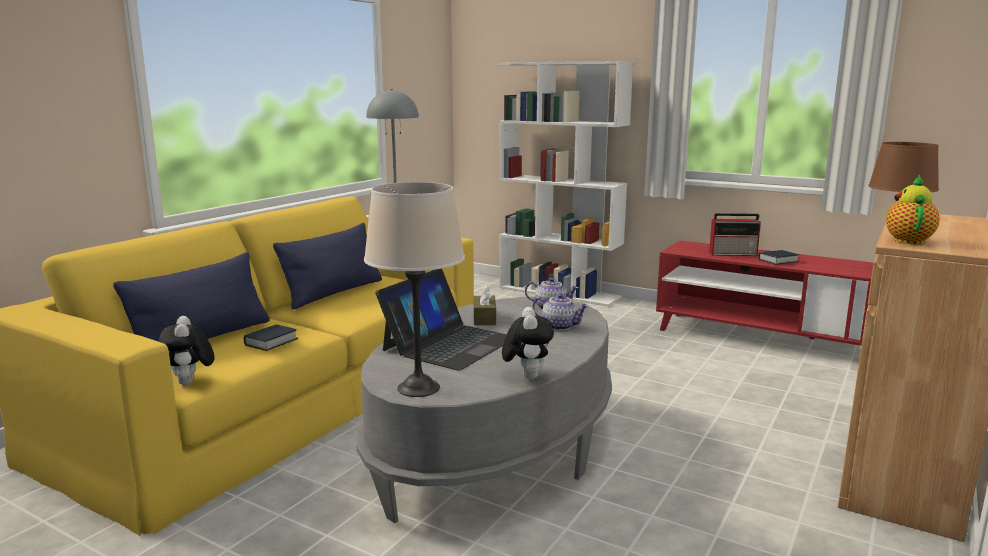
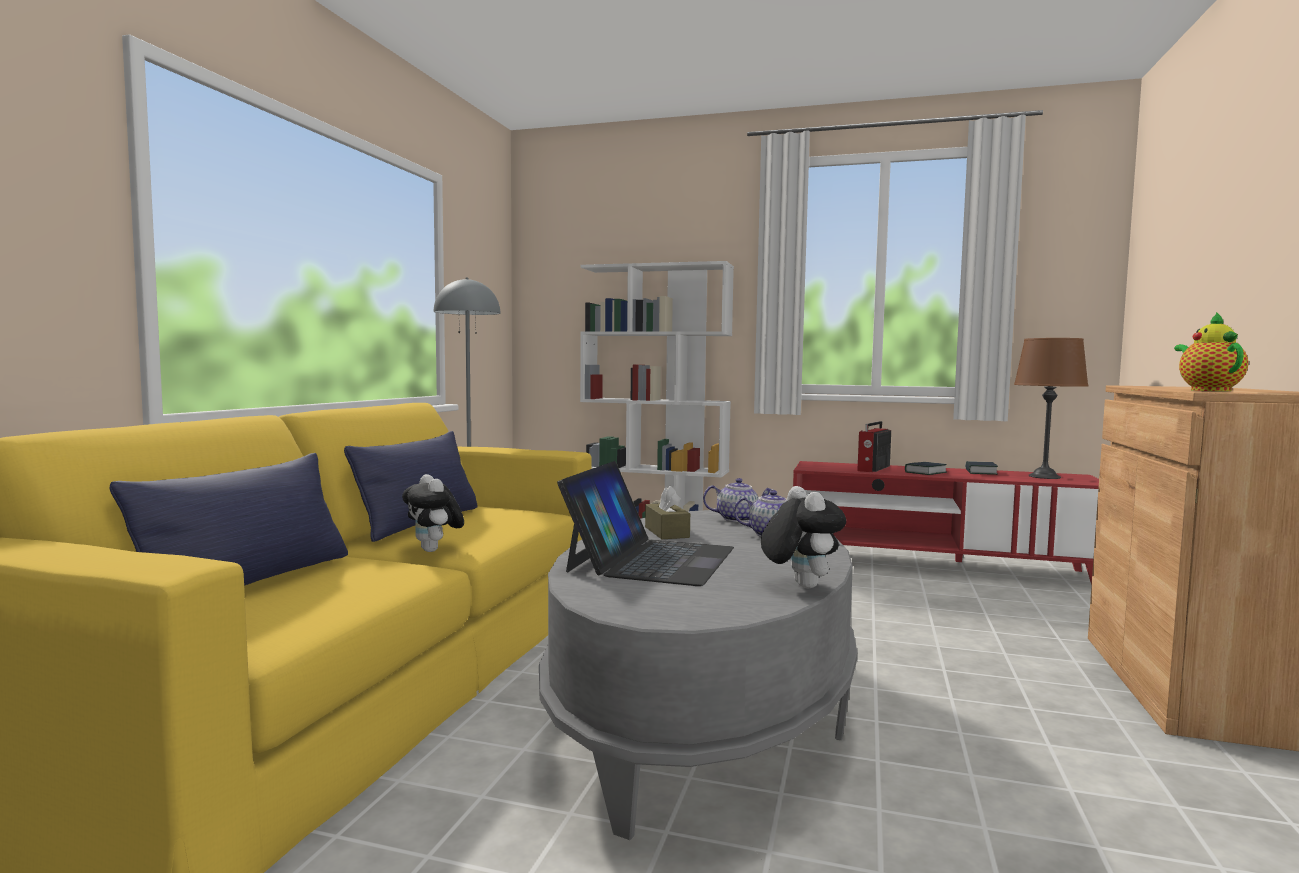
camera: 15 degrees left, 10 degrees down
plush toy [159,316,214,385] -> plush toy moved to [402,474,464,552]
book [244,324,299,351] -> book moved to [965,461,998,475]
beige table lamp [364,182,465,397] -> none
radio [709,213,761,256] -> radio turned 135 degrees clockwise [857,421,891,472]

